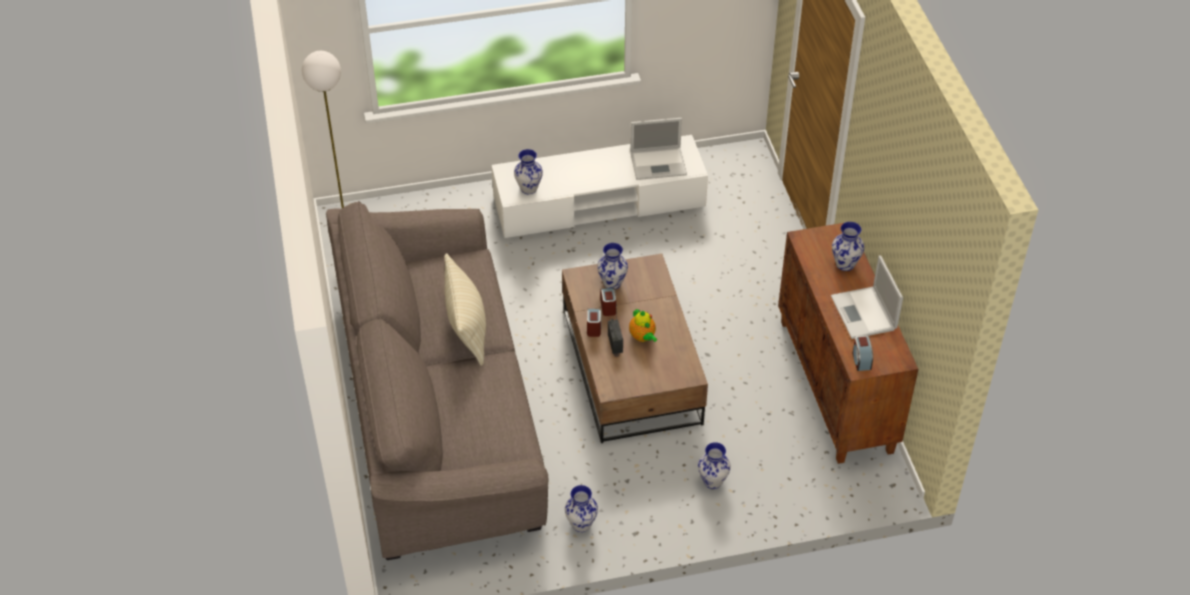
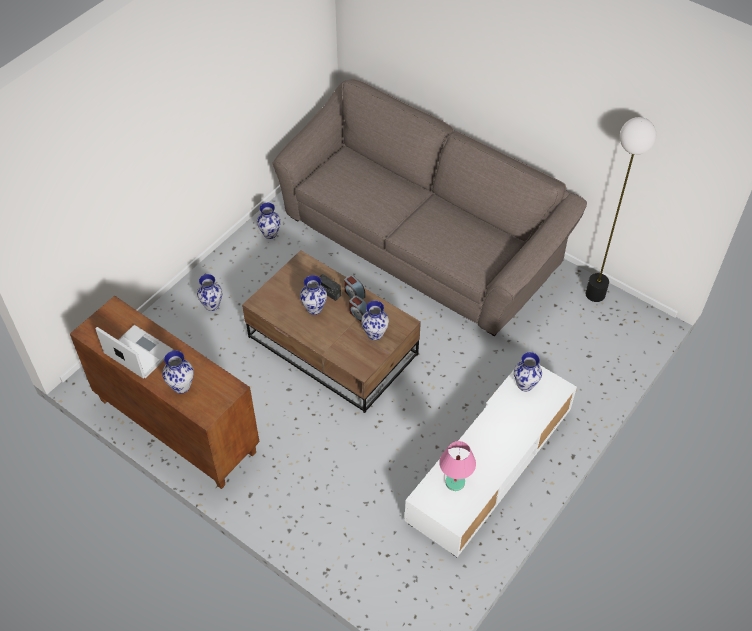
camera: 140 degrees right, 5 degrees up
beige pillow [444,253,486,366] -> none
teapot [629,309,657,342] -> vase [300,275,327,315]
laptop [630,118,687,180] -> pink table lamp [439,441,476,491]
alarm clock [853,336,873,371] -> none

